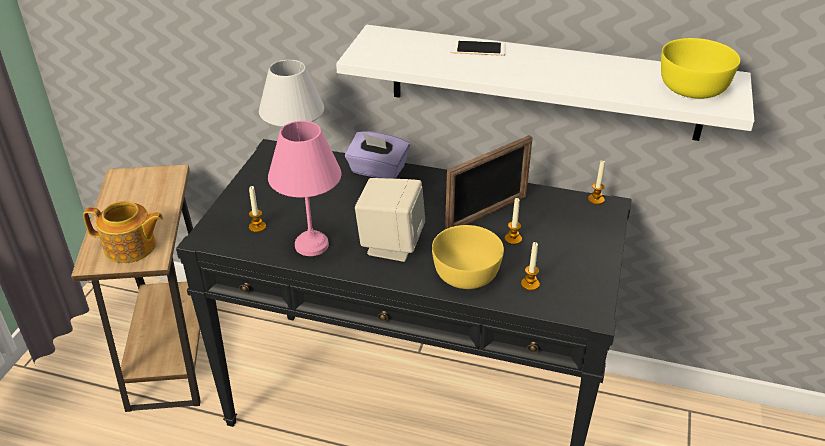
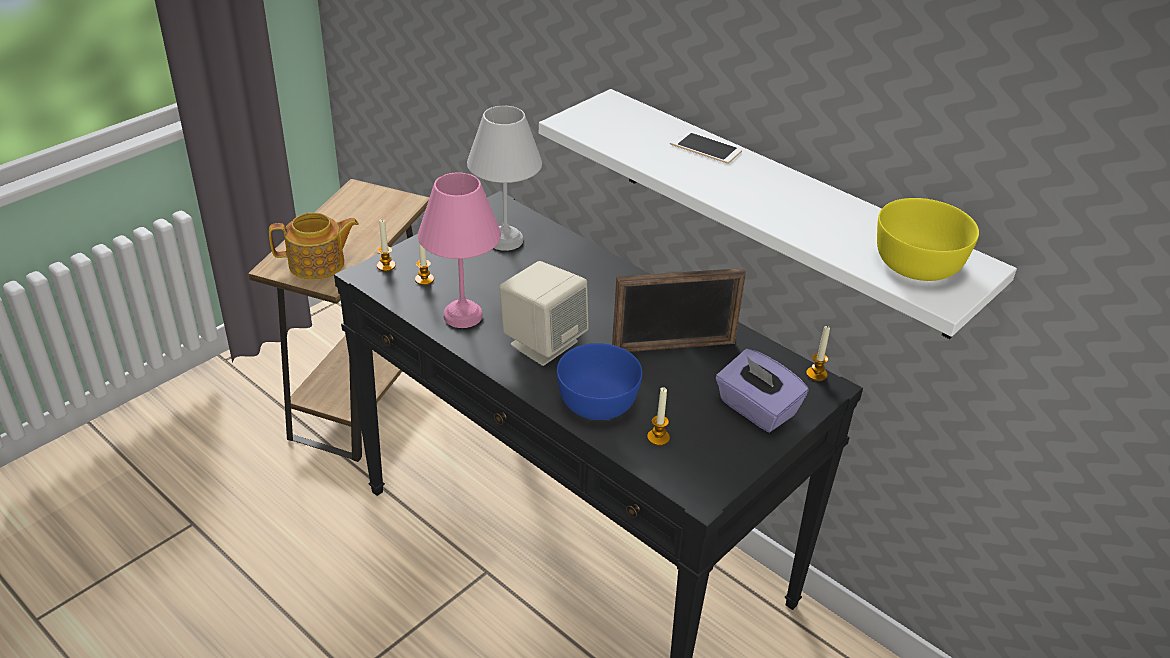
camera: 25 degrees right, 0 degrees up
teapot [83,201,164,263] -> teapot turned 45 degrees counterclockwise [269,212,359,280]
purple tissue box [345,131,410,179] -> purple tissue box moved to [716,349,809,432]
yellow bowl [432,225,504,289] -> blue bowl [557,343,642,420]
candle [505,198,522,245] -> candle moved to [377,219,396,271]

